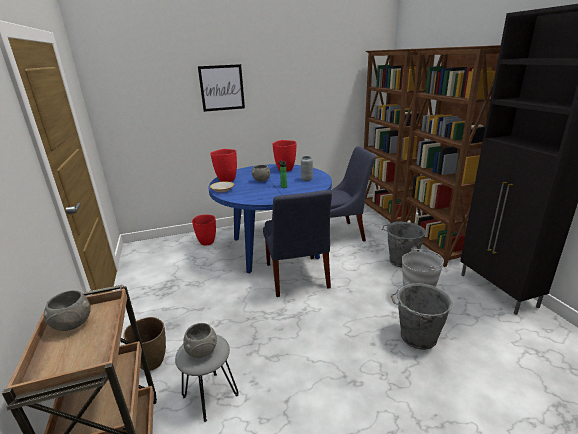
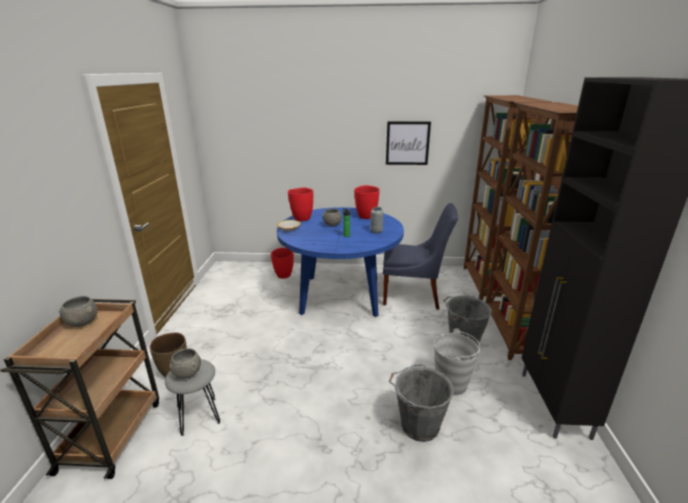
camera: 20 degrees right, 0 degrees up
picture [198,64,245,112] -> picture moved to [386,121,431,165]
blue chair [263,190,332,297] -> none

